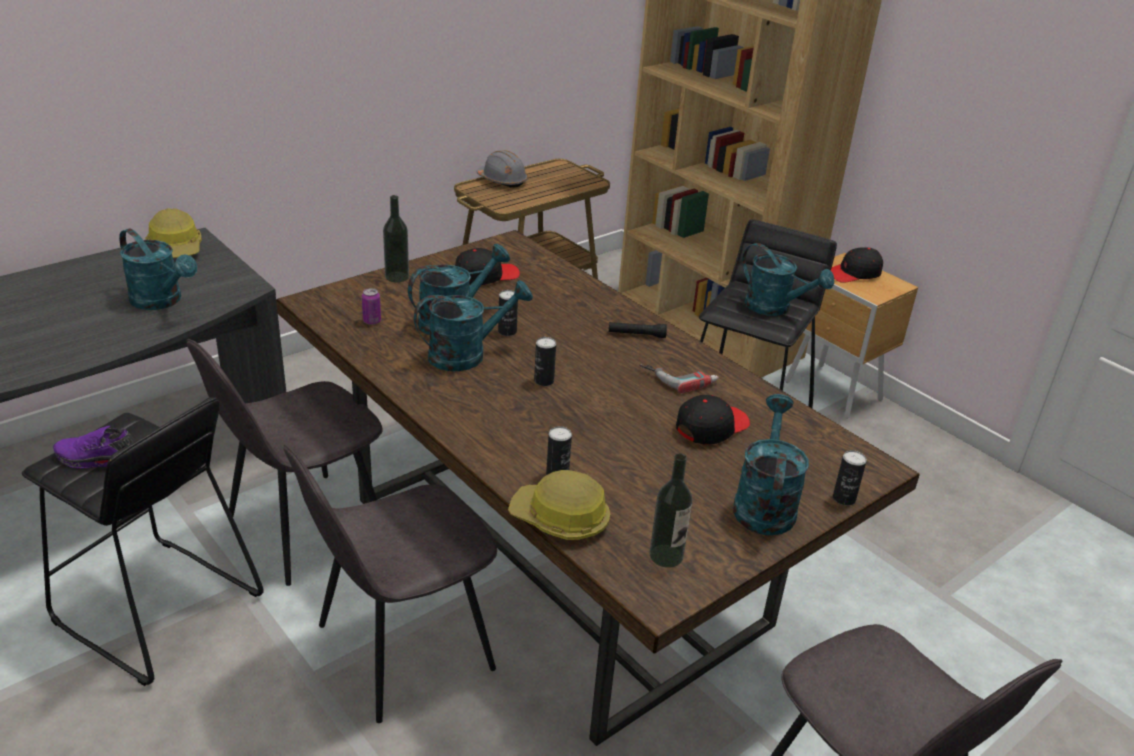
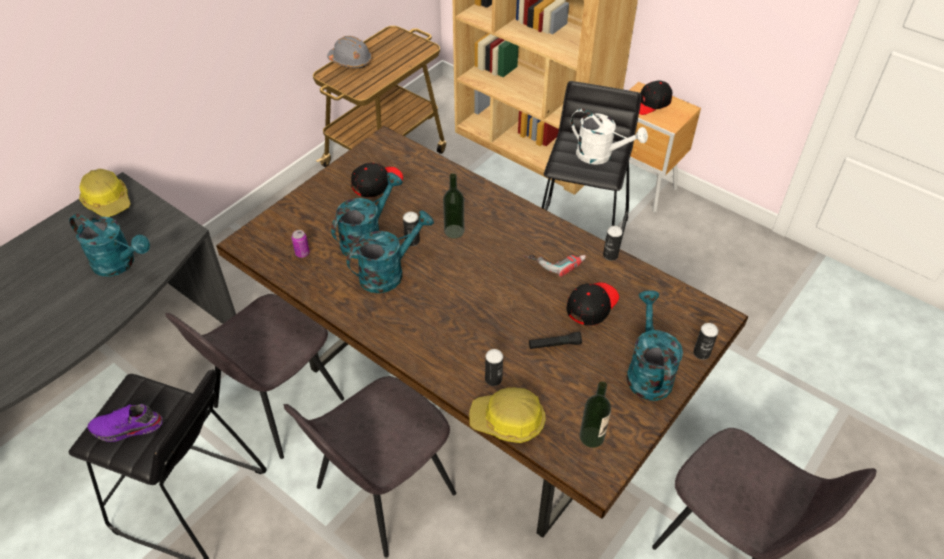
camera: 10 degrees left, 15 degrees up
bottle [383,195,409,283] -> bottle moved to [443,173,464,239]
can [534,337,556,386] -> can moved to [603,226,623,261]
black flashlight [609,322,667,338] -> black flashlight moved to [529,332,582,349]
turquoise watering can [742,243,834,316] -> white watering can [571,109,648,165]

